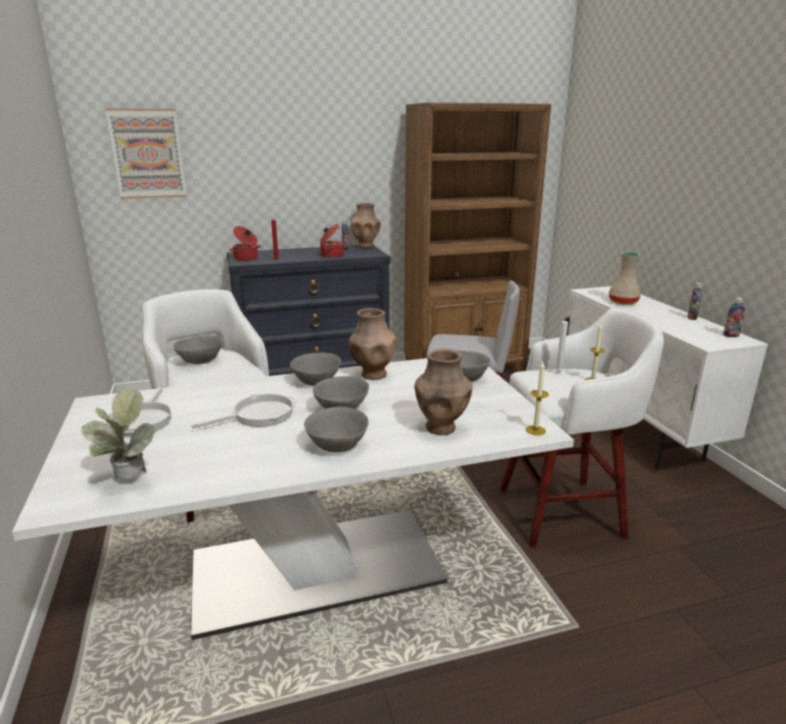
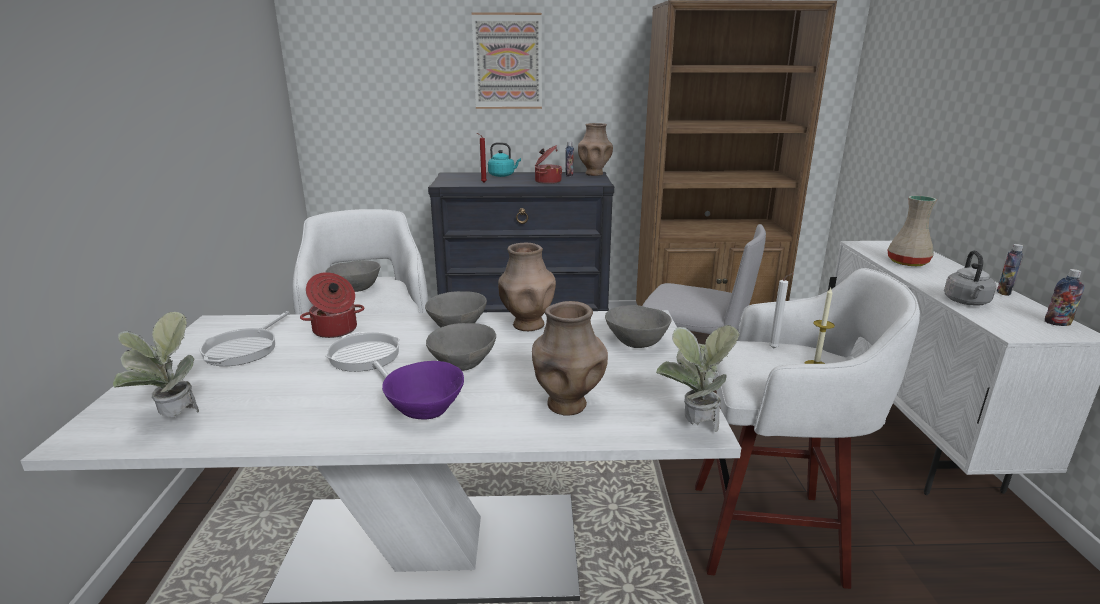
camera: 15 degrees right, 0 degrees up
picture [105,108,187,199] -> picture moved to [472,13,542,109]
frying pan [192,394,297,429] -> frying pan turned 105 degrees counterclockwise [326,332,400,378]
cooking pot [229,226,261,261] -> cooking pot moved to [300,272,364,338]
grey bowl [304,407,369,452] -> purple bowl [382,361,464,420]
candle [525,362,549,435] -> potted plant [656,325,740,432]
none -> turquoise kettle [488,142,521,177]
none -> grey kettle [944,250,996,306]

